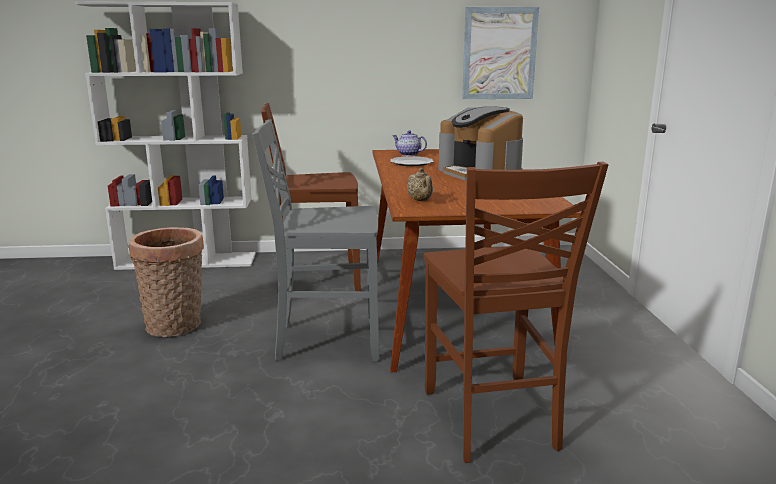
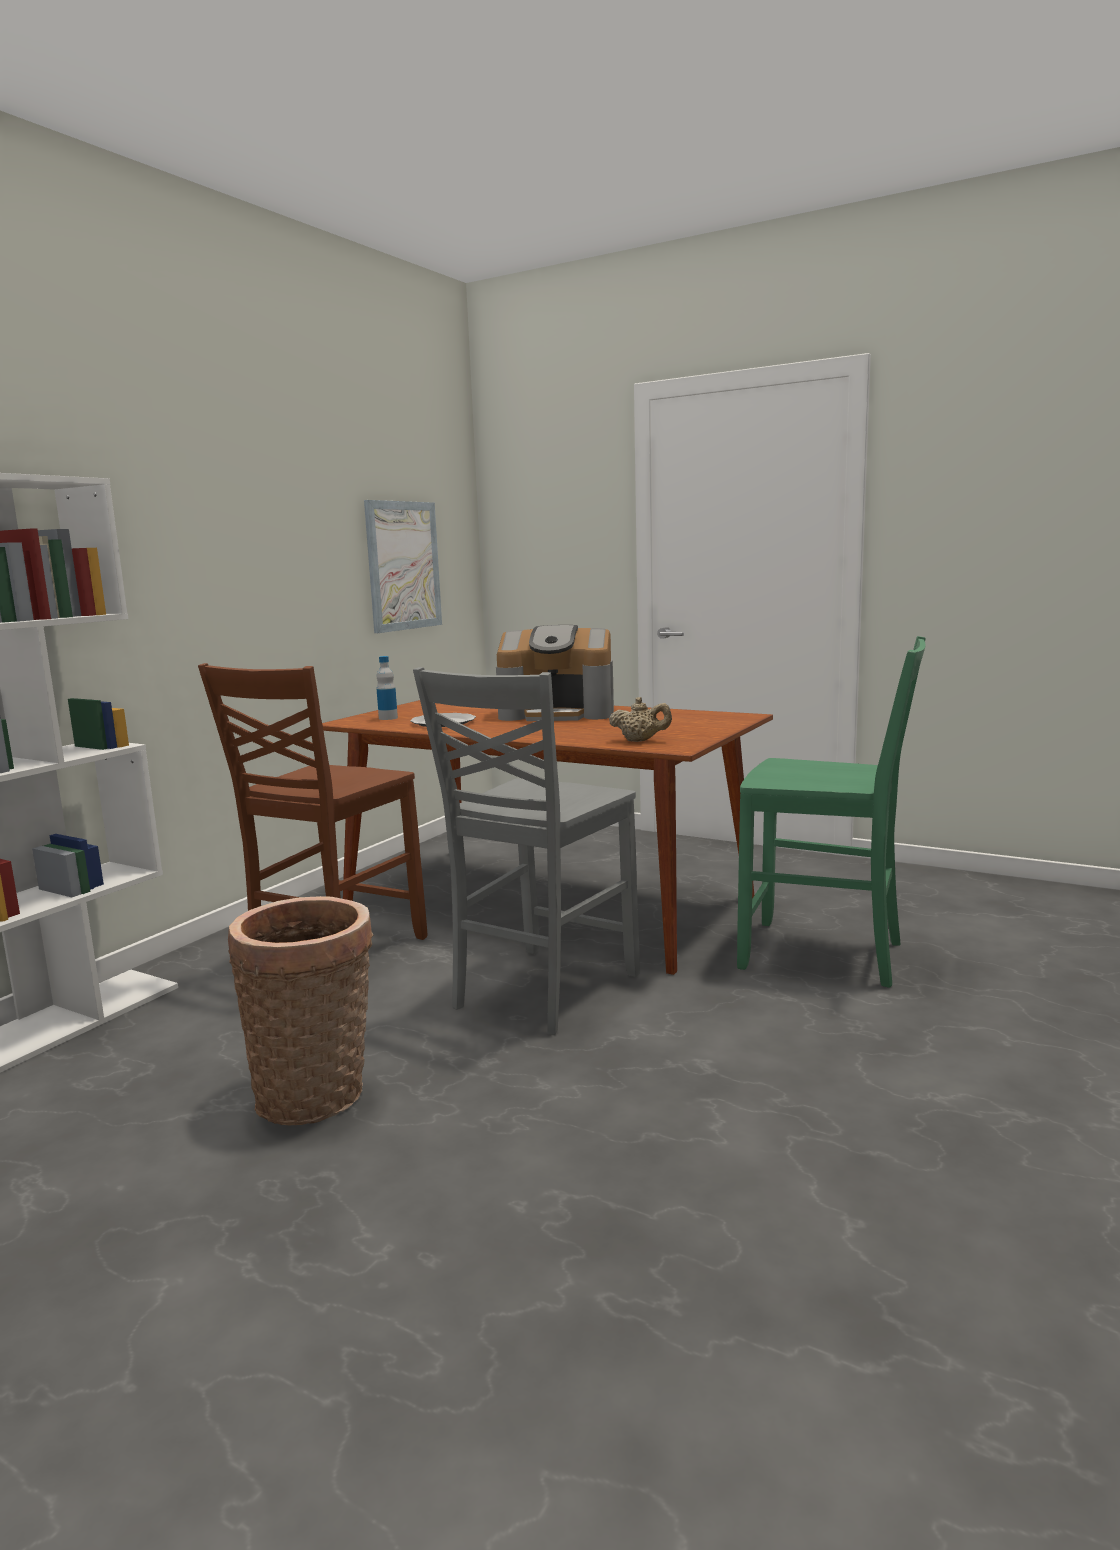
camera: 55 degrees left, 5 degrees down
teapot [392,130,427,156] -> bottle [376,656,398,720]
brown chair [424,162,608,463] -> green chair [737,636,926,988]

